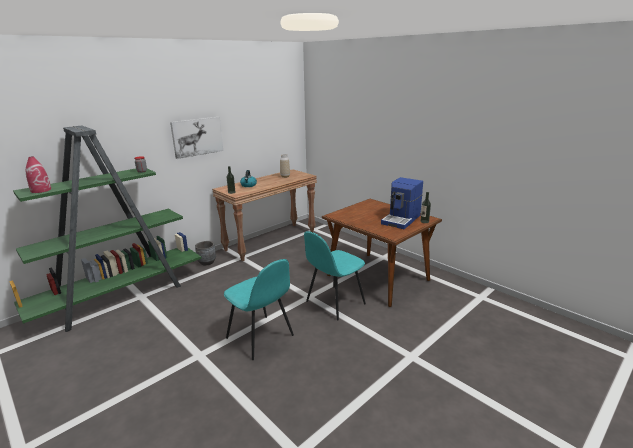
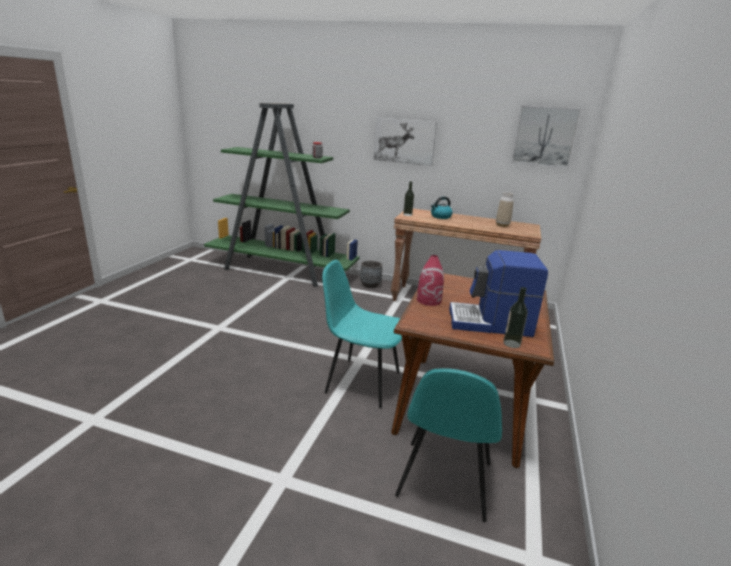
camera: 60 degrees right, 0 degrees up
red vase [25,156,51,193] -> red vase moved to [417,255,444,306]
turquoise chair [224,259,294,360] -> turquoise chair moved to [395,368,502,522]
none -> picture [511,105,582,168]

